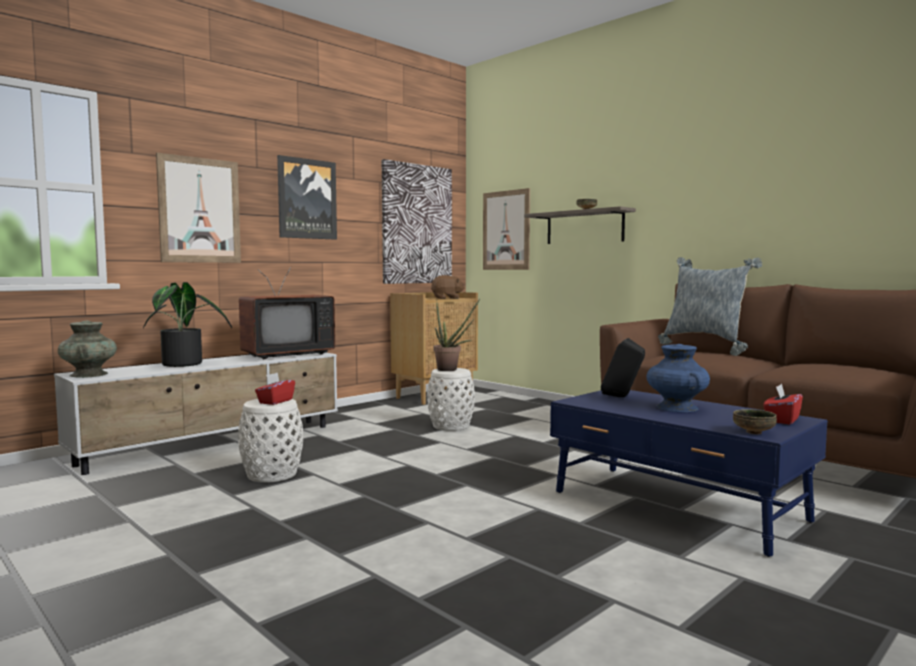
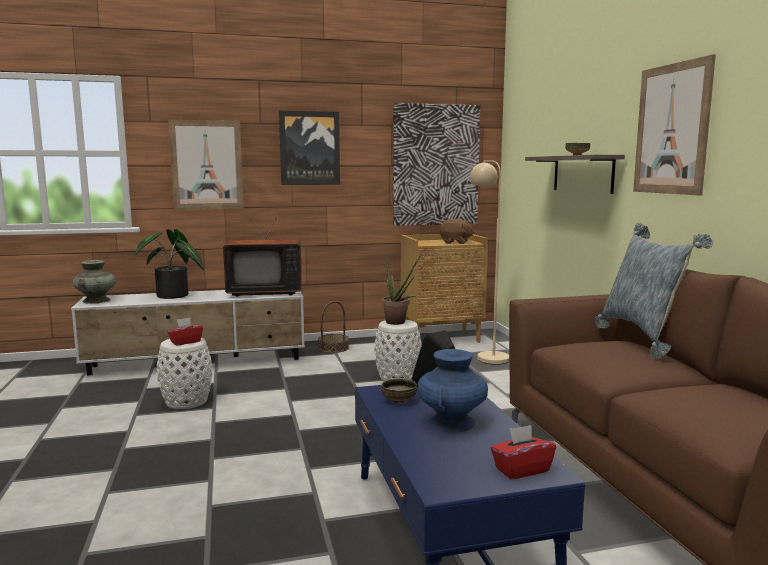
camera: 30 degrees right, 5 degrees up
picture [483,188,530,270] -> picture moved to [633,54,716,195]
bowl [733,409,777,434] -> bowl moved to [381,379,417,403]
none -> basket [318,301,349,353]
none -> beige floor lamp [470,160,509,365]

